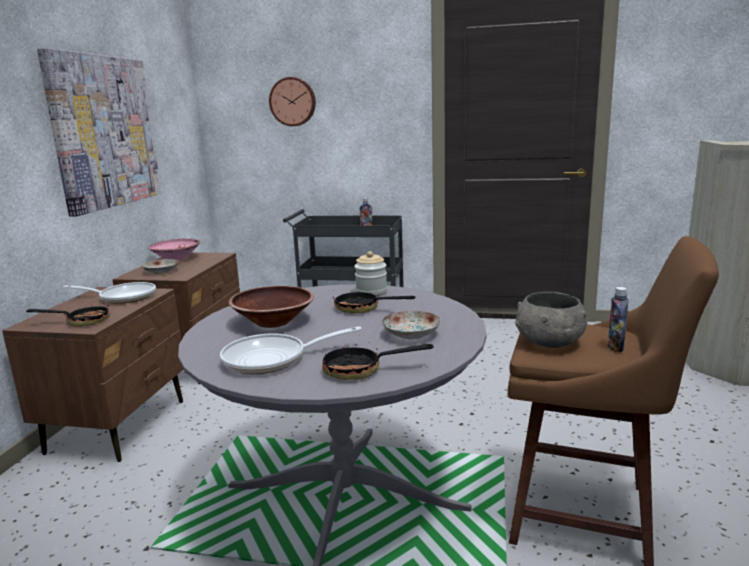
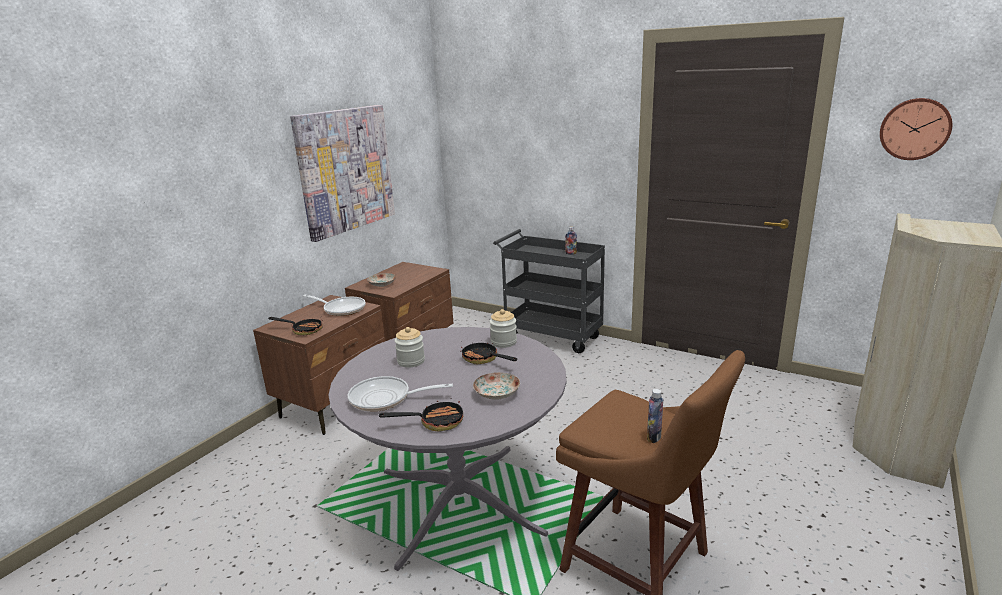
camera: 20 degrees right, 5 degrees up
pink bowl [148,238,200,261] -> none
brown bowl [229,286,314,328] -> jar [395,327,425,368]
wall clock [269,77,316,126] -> wall clock moved to [880,98,952,160]
frying pan [322,342,433,380] -> frying pan turned 150 degrees clockwise [379,398,463,432]
grey bowl [516,292,587,348] -> none

